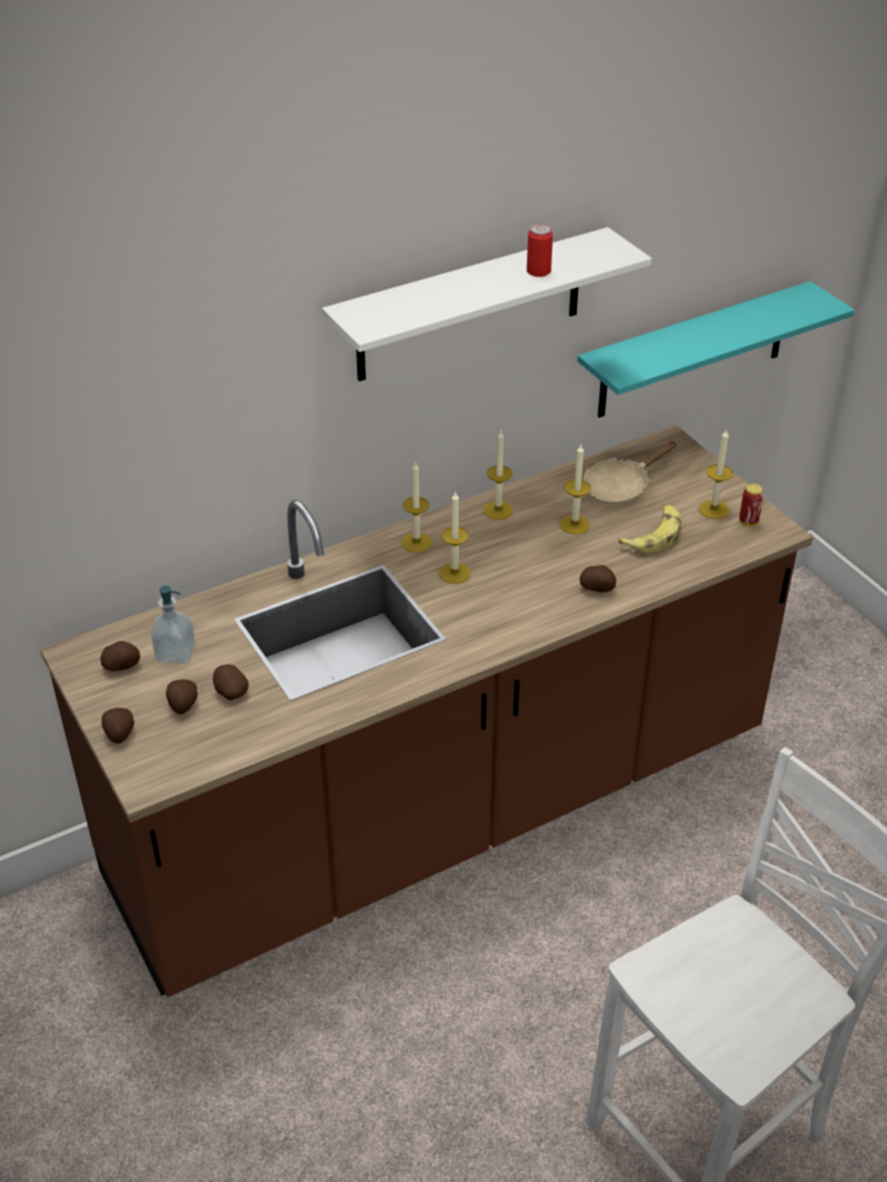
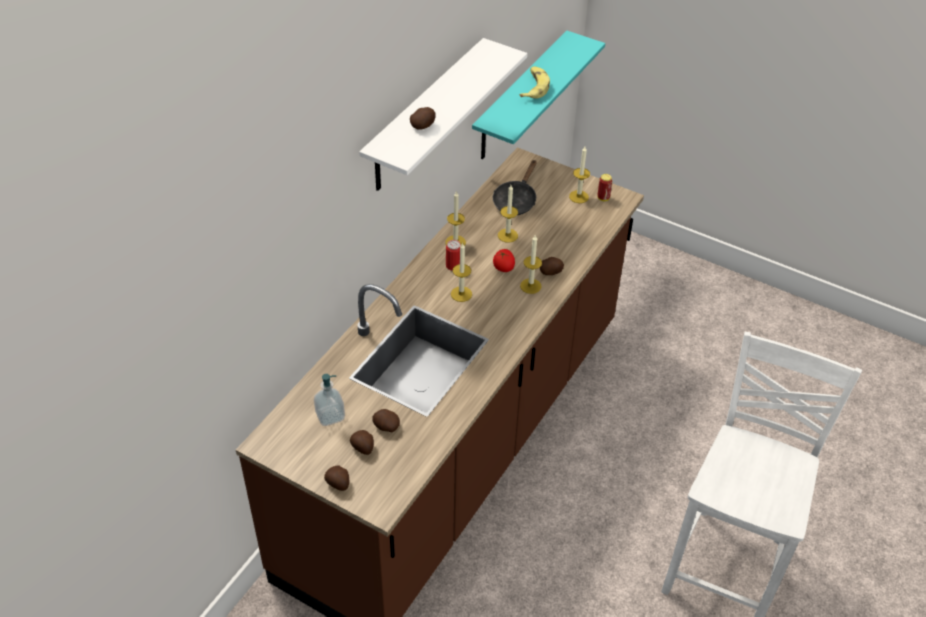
camera: 30 degrees left, 5 degrees up
potato [100,641,140,671] -> potato moved to [410,107,436,130]
candle [401,461,432,552] -> candle moved to [520,235,542,294]
can [527,224,553,277] -> can moved to [446,240,461,271]
beige frying pan [583,441,677,505] -> black frying pan [493,160,536,215]
banana [618,505,681,553] -> banana moved to [519,66,550,99]
none -> tomato [493,249,515,272]

